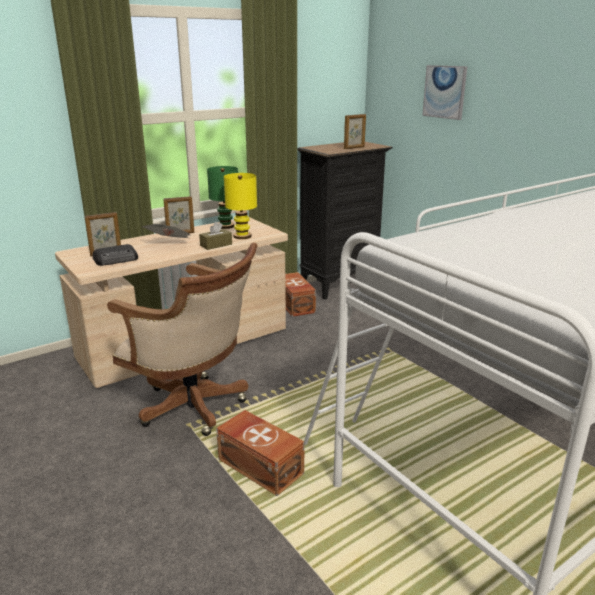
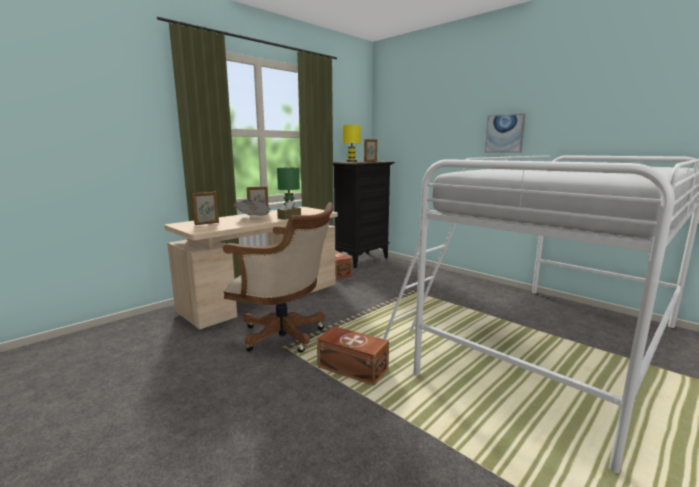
camera: 10 degrees left, 10 degrees down
radio [93,244,138,266] -> none
yellow table lamp [224,173,257,239] -> yellow table lamp moved to [343,125,361,162]
picture [422,65,467,120] -> picture moved to [485,113,526,153]

